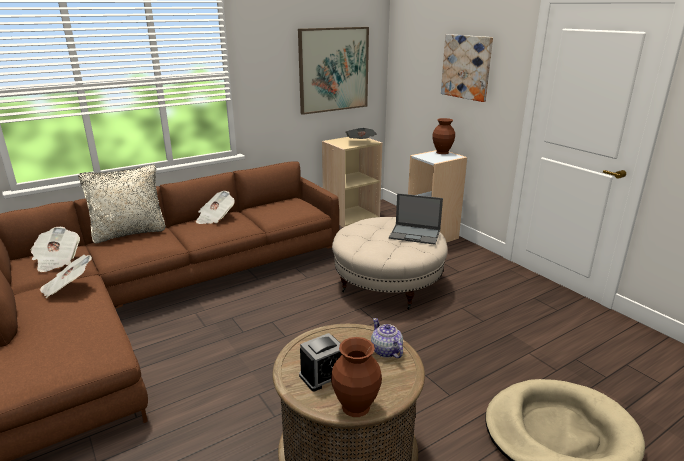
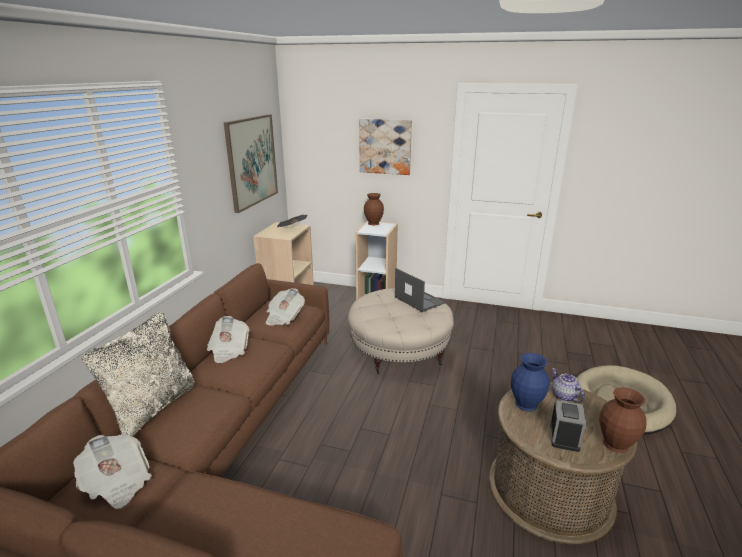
camera: 40 degrees left, 0 degrees up
newspaper [40,255,92,298] -> newspaper moved to [266,288,305,325]
teapot [371,318,403,358] -> teapot turned 45 degrees clockwise [552,368,585,403]
laptop [389,193,443,245] -> laptop turned 105 degrees counterclockwise [395,268,445,312]
none -> blue vase [511,353,550,412]

